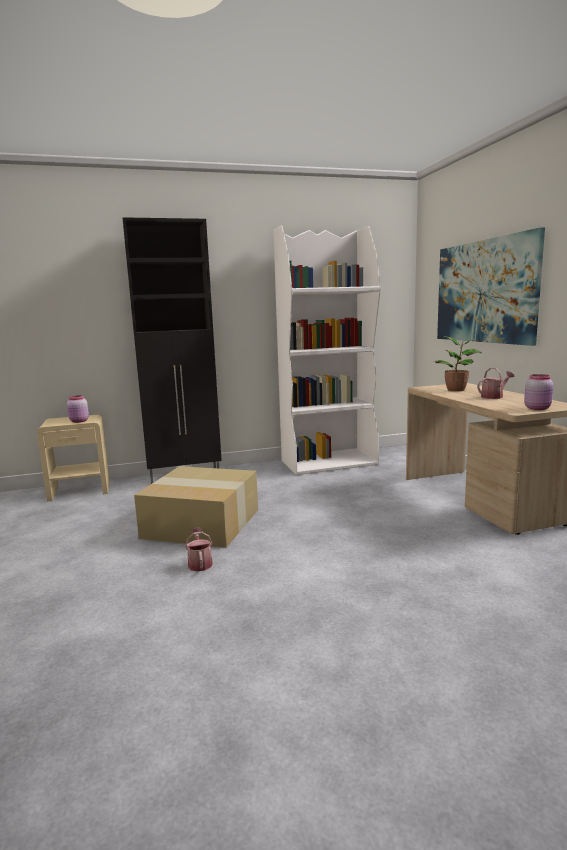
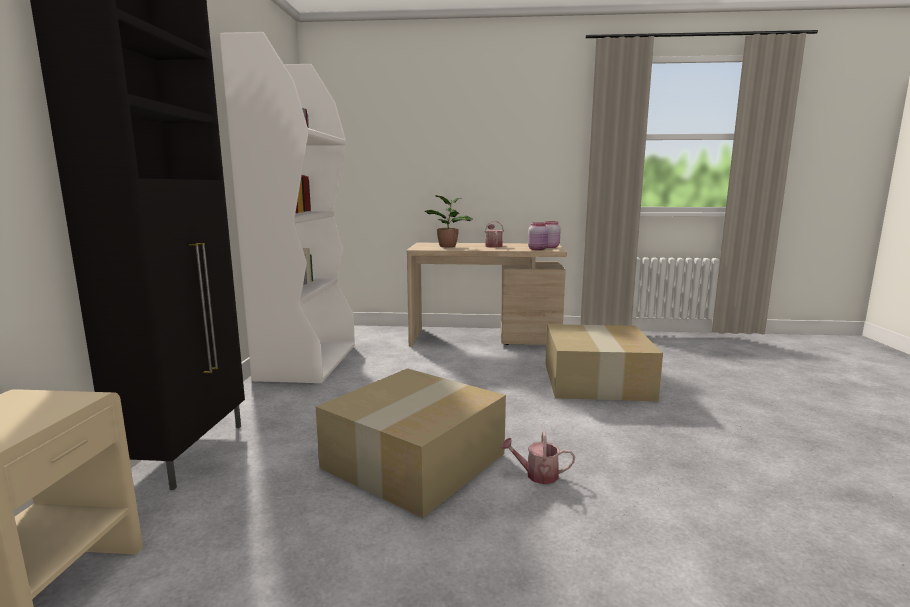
camera: 70 degrees left, 0 degrees up
pink jar [67,395,89,423] -> pink jar moved to [528,222,548,250]
picture [437,227,545,346] -> none
none -> cardboard box [545,324,663,401]

